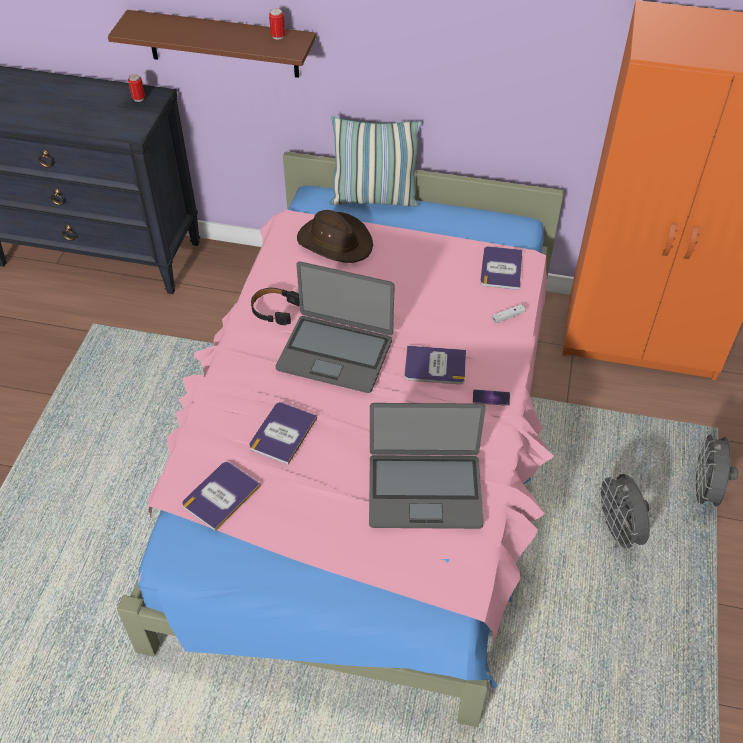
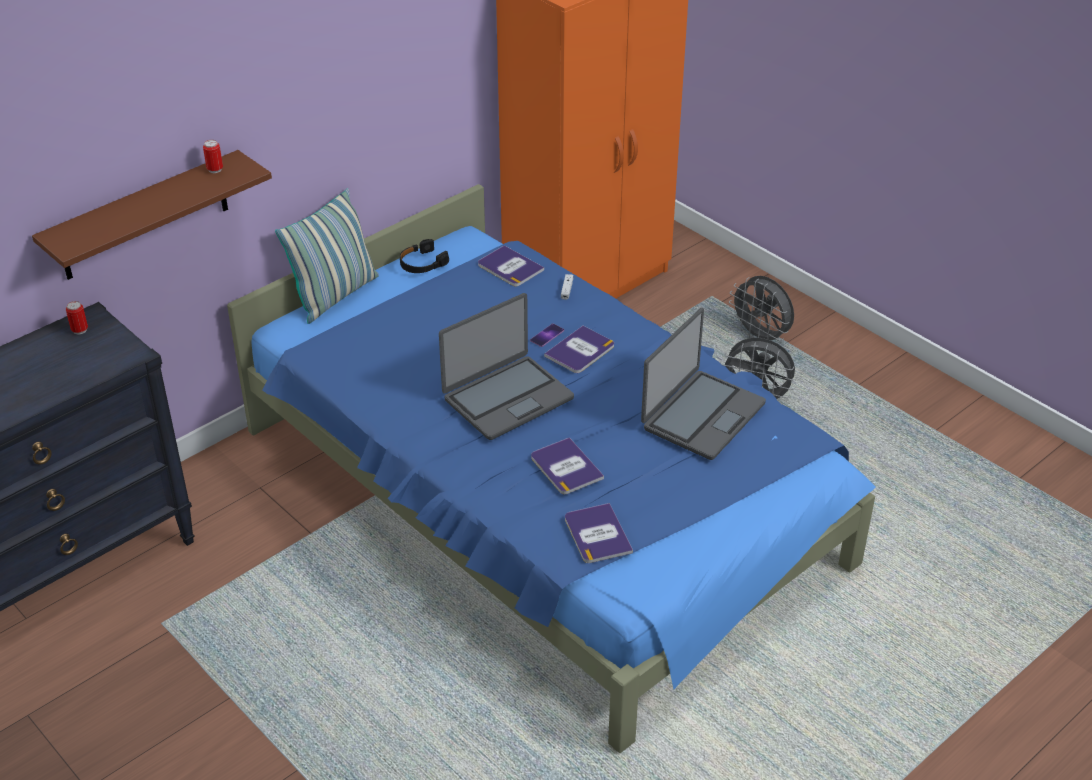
camera: 55 degrees left, 10 degrees down
pink bed [117,151,564,727] -> blue bed [227,184,875,753]
black headphones [251,288,300,325] -> black headphones moved to [400,239,449,273]
brown hat [297,210,373,263] -> none
phone [473,389,510,406] -> phone moved to [530,323,564,347]

